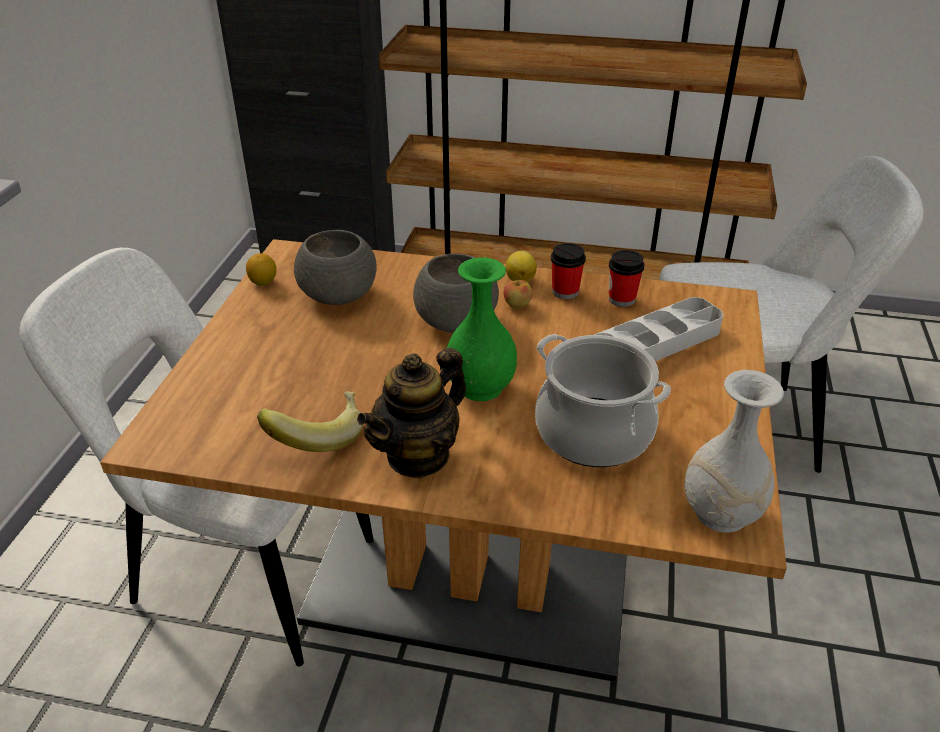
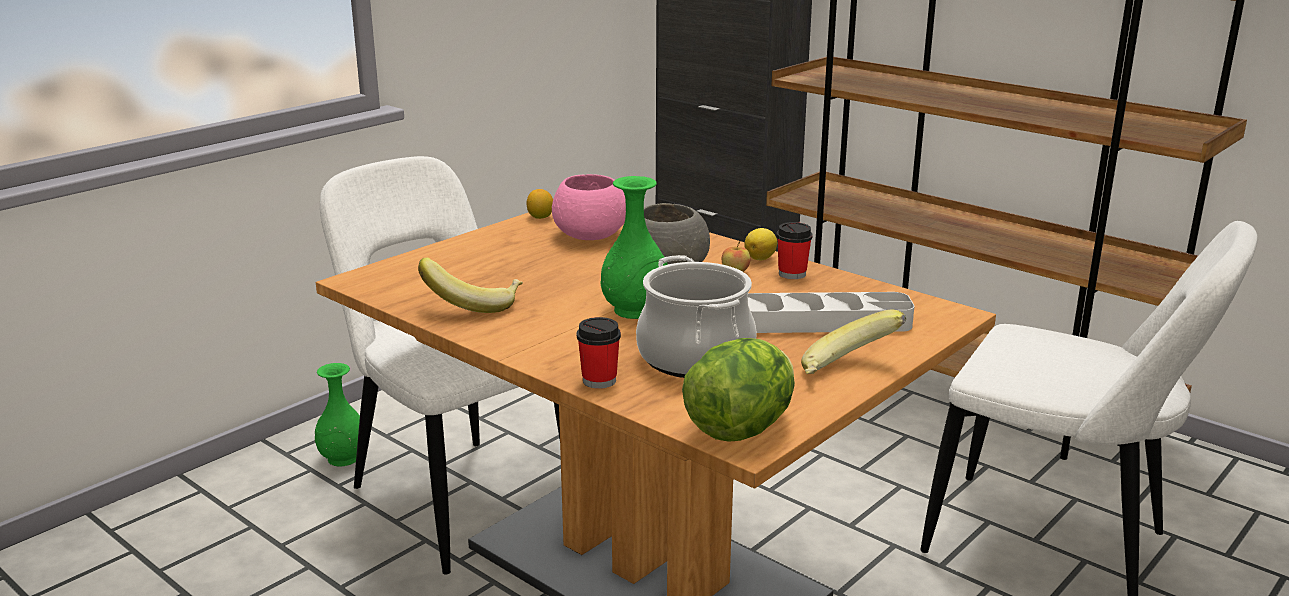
camera: 30 degrees right, 15 degrees down
grey bowl [294,230,377,305] -> pink bowl [552,174,626,240]
teapot [357,348,466,479] -> none
cup [609,250,644,307] -> cup moved to [577,317,621,389]
white vase [684,370,784,533] -> lettuce [682,338,795,442]
none -> green vase [315,363,360,467]
none -> banana [801,310,906,374]

